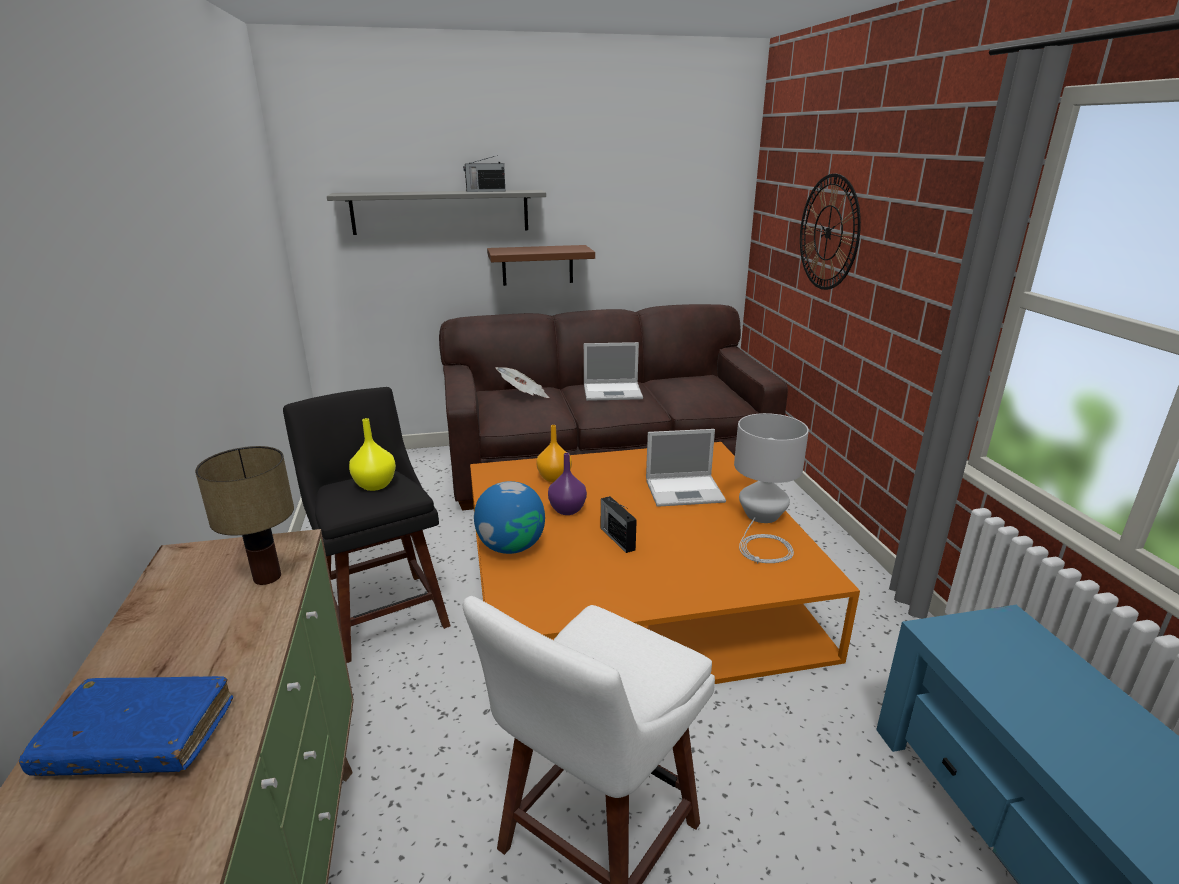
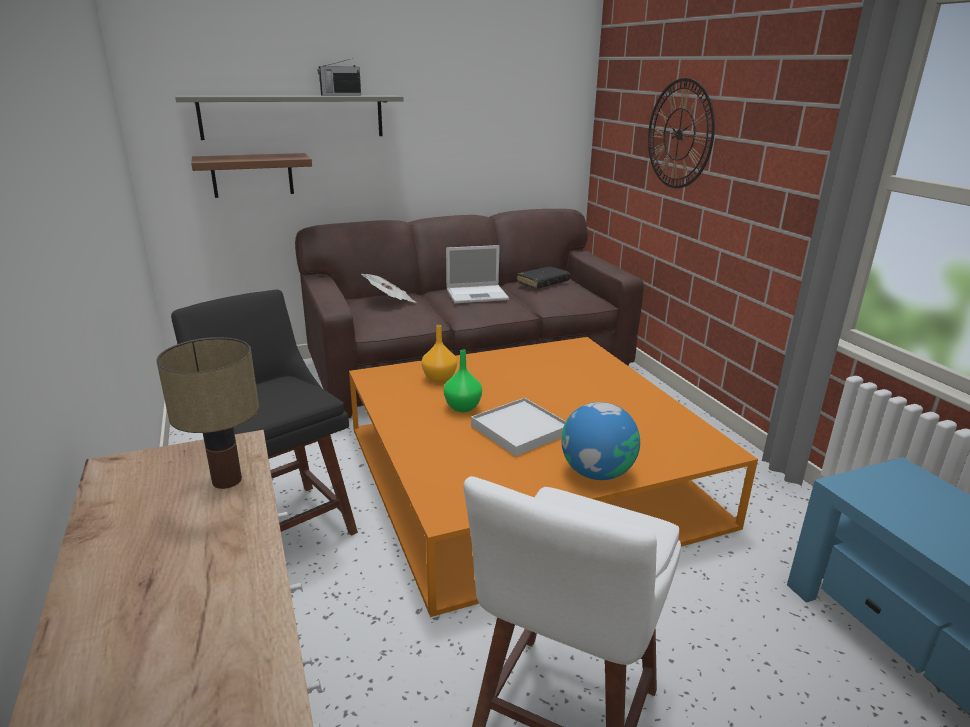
camera: 10 degrees left, 0 degrees up
blue book [18,676,233,776] -> none
yellow vase [349,418,396,491] -> none
globe [474,481,545,554] -> globe moved to [561,402,640,480]
brown shelf [487,245,595,286] -> brown shelf moved to [191,153,312,198]
purple vase [548,453,587,515] -> green vase [444,349,482,412]
radio [601,496,637,553] -> white tray [471,398,566,456]
laptop [646,429,726,507] -> none
white table lamp [734,413,809,564] -> none
none -> black book [517,266,570,289]

